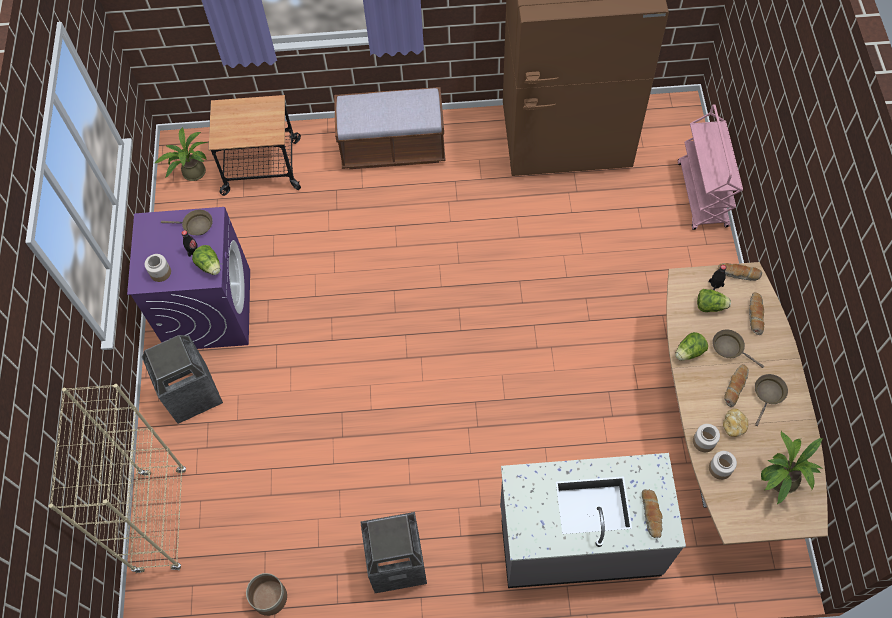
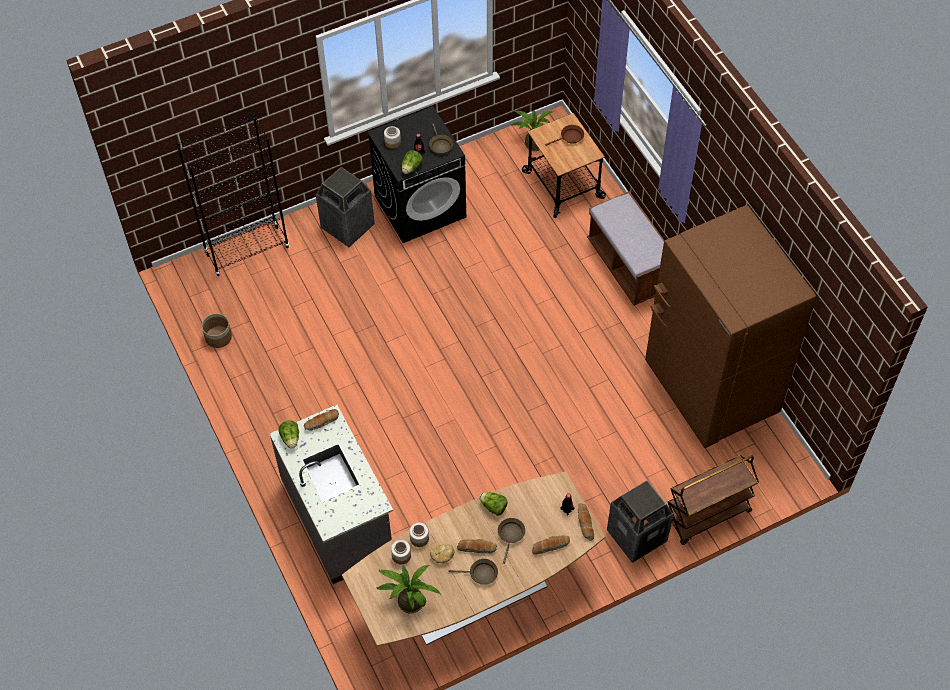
camera: 65 degrees right, 5 degrees down
beige bookcase [49,384,186,573] -> black bookcase [176,113,290,276]
purple washing machine [127,207,250,349] -> black washing machine [367,106,466,243]
trash can [360,512,427,593] -> trash can moved to [607,480,674,563]
bread [642,489,663,538] -> bread moved to [304,409,339,430]
pink cart [678,104,743,230] -> brown cart [668,455,759,545]
lettuce [697,289,731,312] -> lettuce moved to [278,420,299,449]
none -> brown frying pan [545,125,584,146]

